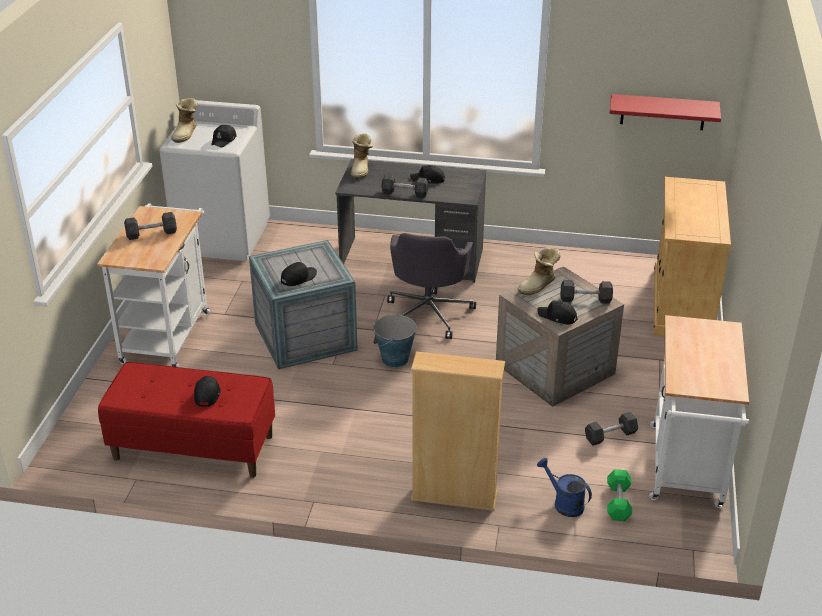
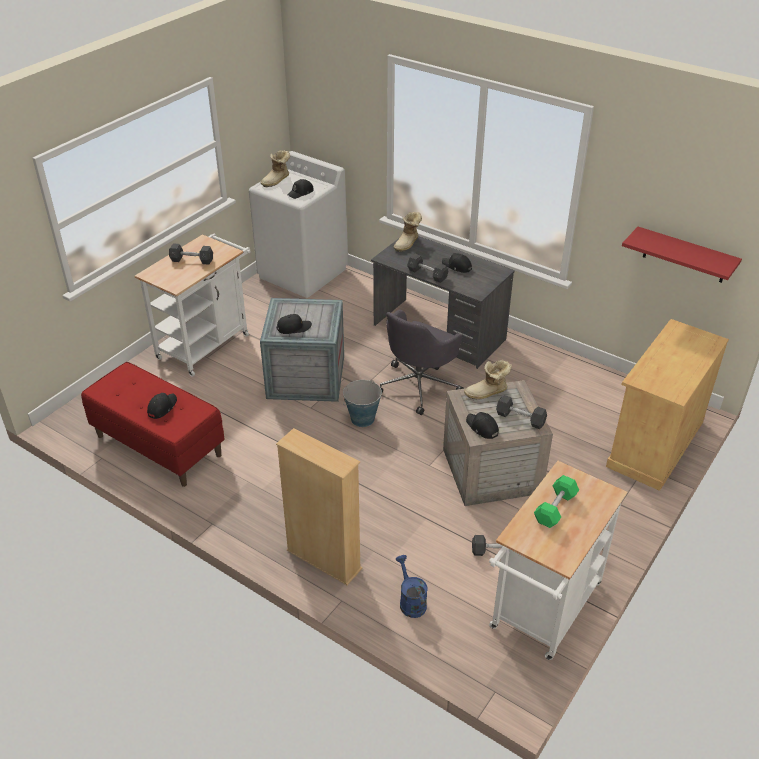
camera: 25 degrees right, 5 degrees up
green dumbbell [607,469,632,521] -> green dumbbell moved to [534,475,579,528]

